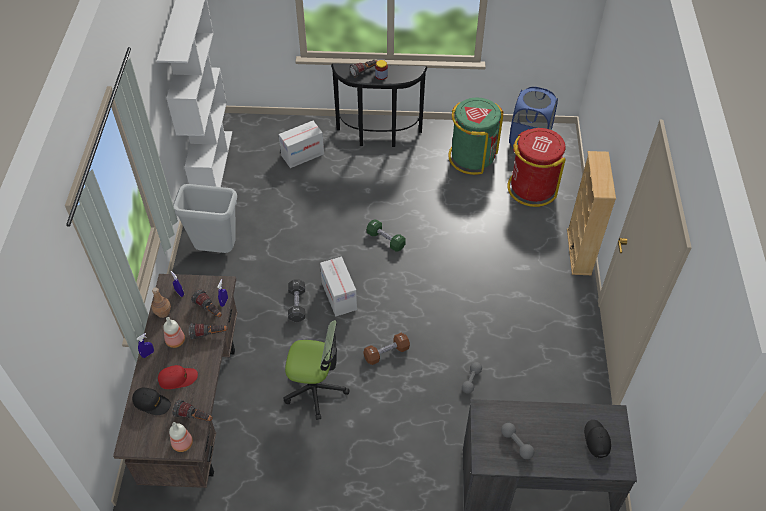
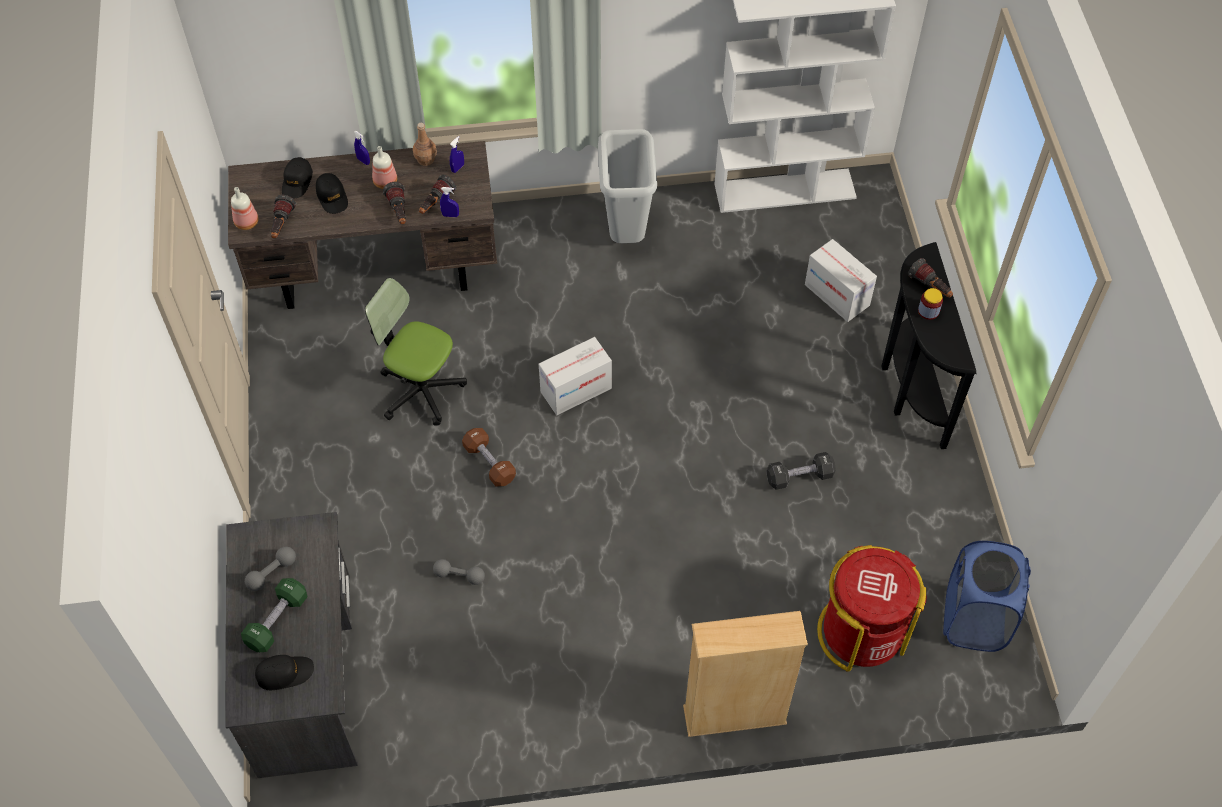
camera: 80 degrees right, 5 degrees up
red cap [158,365,198,389] -> black cap [316,173,348,214]
office chair [283,320,350,420] -> office chair turned 120 degrees clockwise [365,278,467,426]
black dumbbell [288,279,305,322] -> black dumbbell moved to [767,452,836,490]
green dumbbell [367,220,406,251] -> green dumbbell moved to [241,578,308,652]
green trash can [448,97,504,175] -> none

